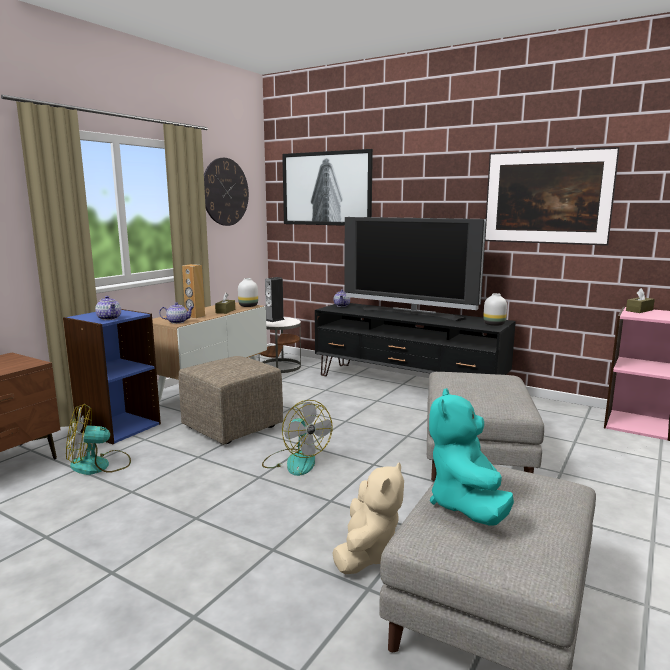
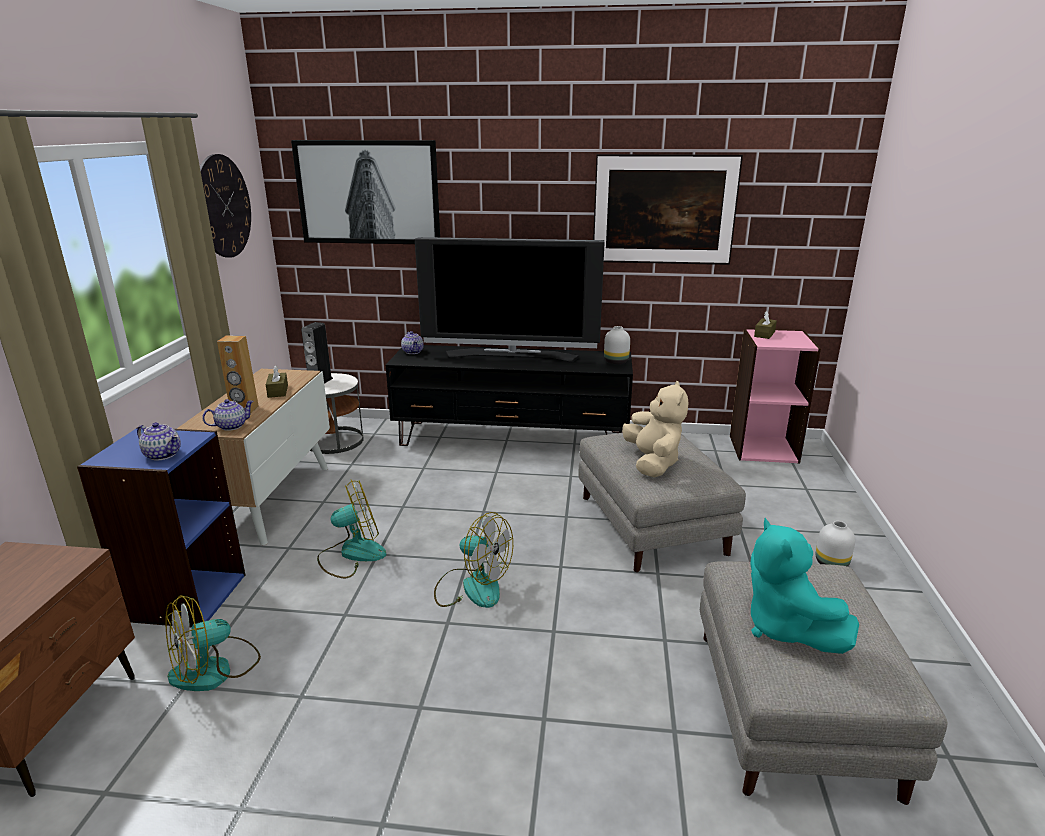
camera: 25 degrees left, 10 degrees up
beige ottoman [179,356,283,445] -> fan [317,480,386,578]
white vase [238,278,258,307] -> white vase moved to [816,521,855,567]
beige plush toy [332,462,404,574] -> beige plush toy moved to [622,381,689,478]

